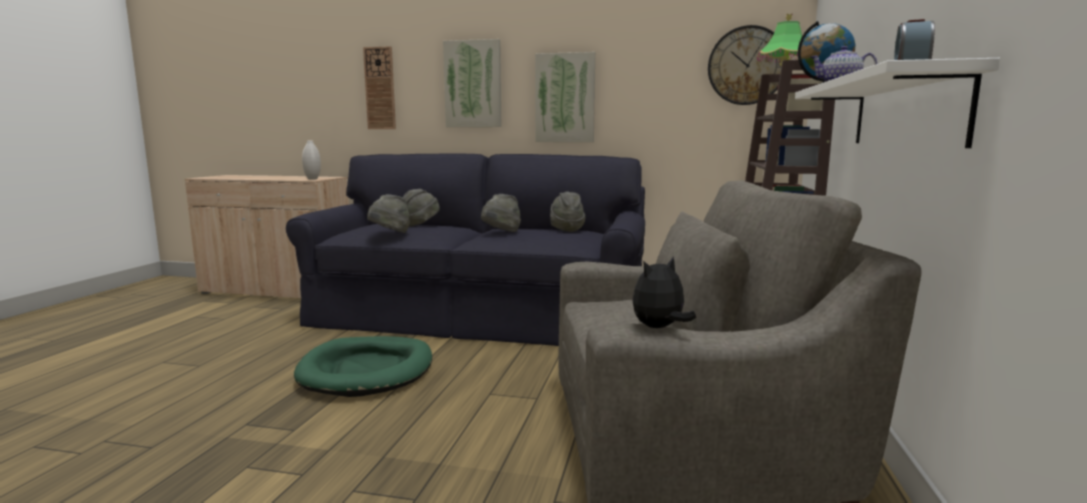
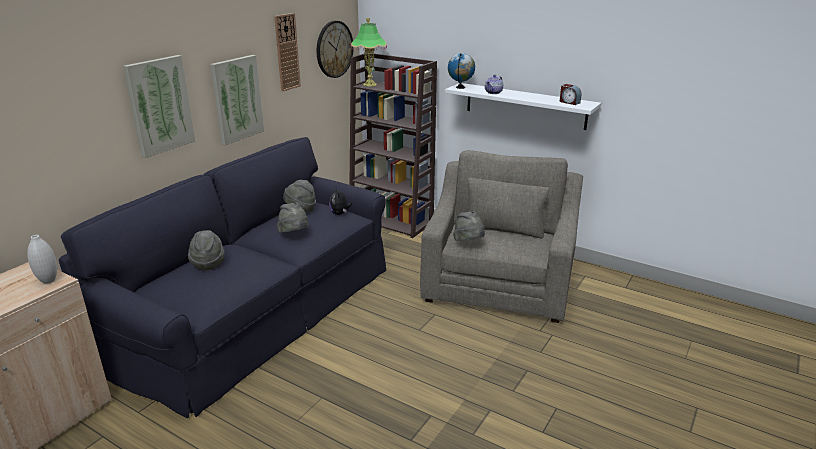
camera: 70 degrees left, 15 degrees up
green dog bed [294,336,432,397] -> none
wall clock [363,46,396,129] -> wall clock moved to [274,13,301,92]
grey hat [367,194,410,233] -> grey hat moved to [453,211,485,241]
plush toy [632,257,696,328] -> plush toy moved to [329,187,352,215]

